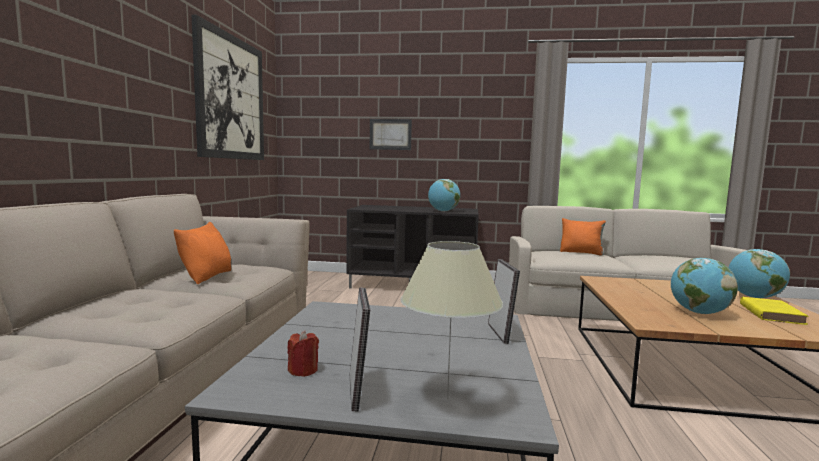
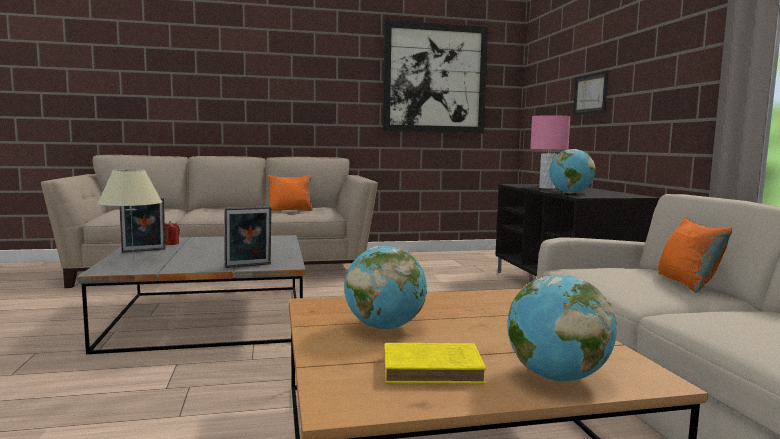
camera: 70 degrees right, 0 degrees up
none -> pink table lamp [530,115,570,189]

